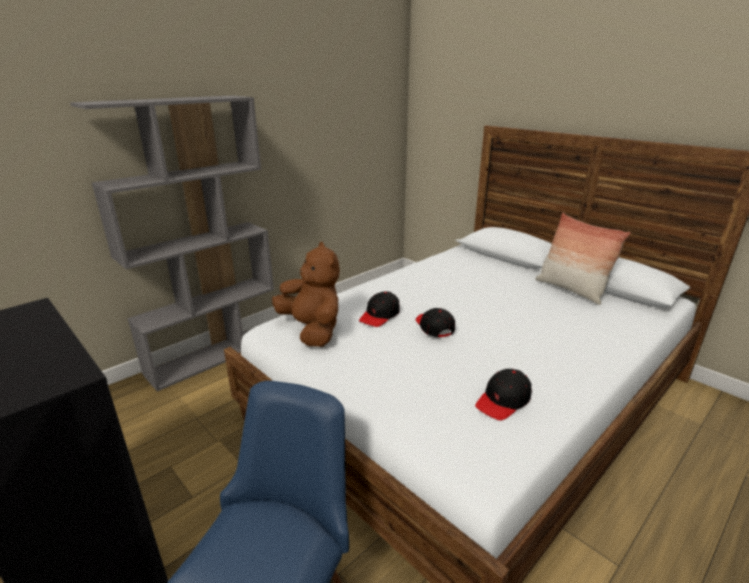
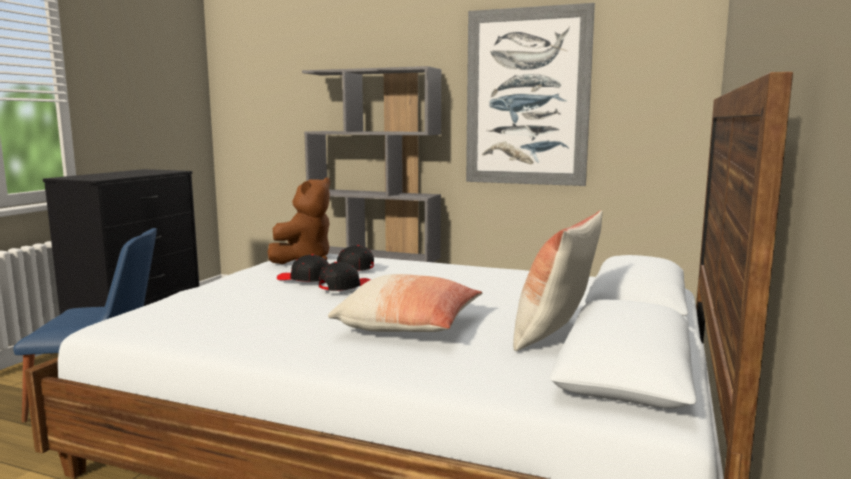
camera: 65 degrees right, 15 degrees down
black cap [475,369,532,421] -> black cap moved to [277,254,329,282]
none -> pillow [328,274,483,332]
none -> picture [466,3,595,186]

